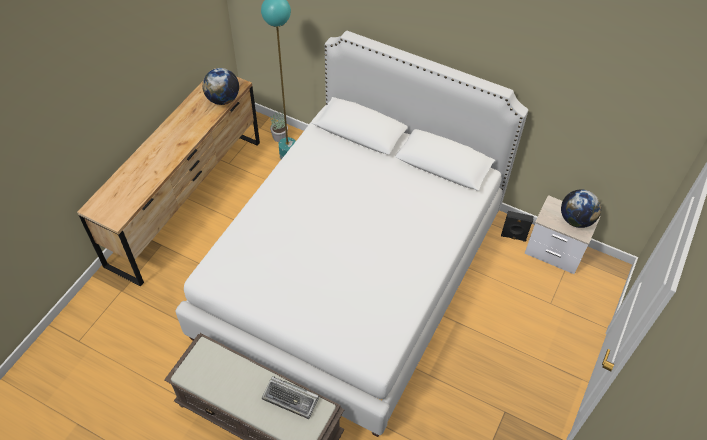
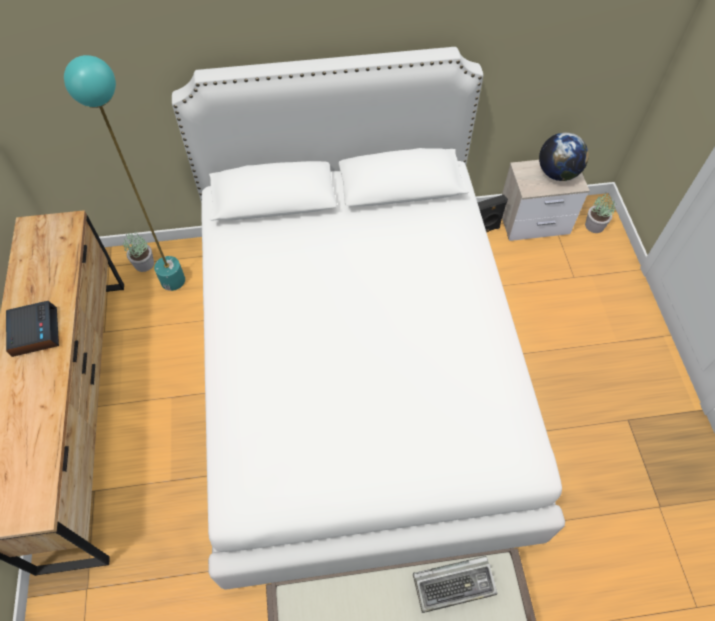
camera: 35 degrees left, 5 degrees up
globe [202,68,239,105] -> none
none -> alarm clock [6,301,59,357]
none -> potted plant [585,194,617,233]

